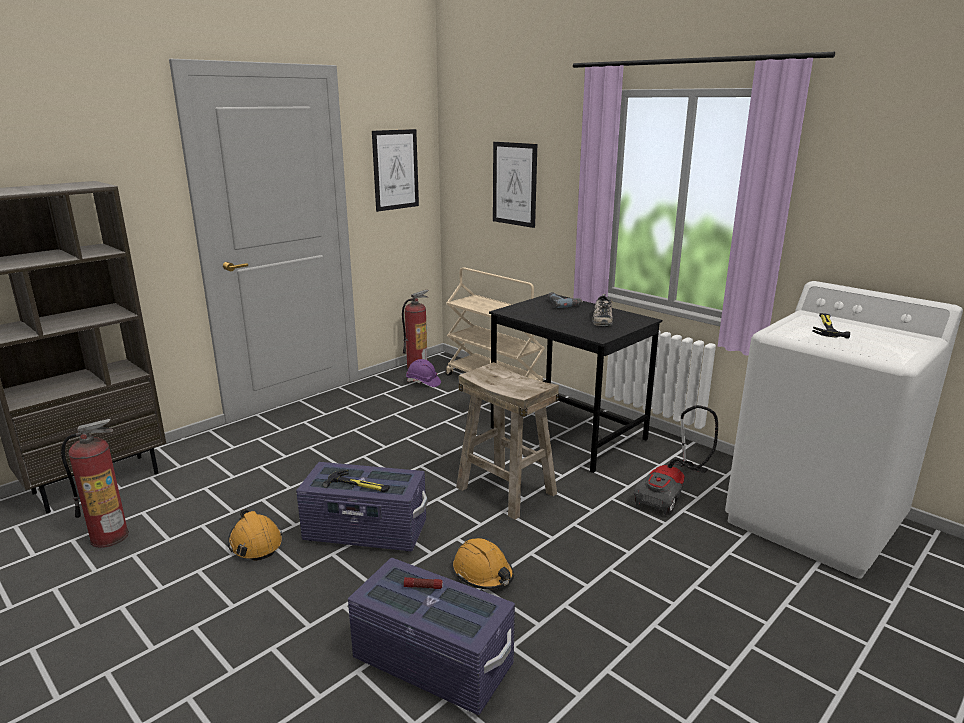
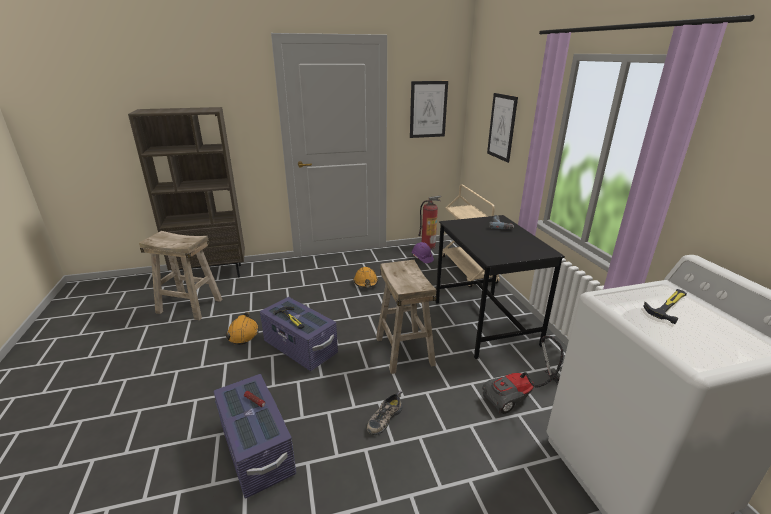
camera: 30 degrees right, 5 degrees up
fire extinguisher [61,418,129,548] -> beige stool [139,231,223,320]
orange hard hat [453,538,514,589] -> orange hard hat moved to [353,267,378,288]
shoe [592,294,613,327] -> shoe moved to [367,391,403,435]

